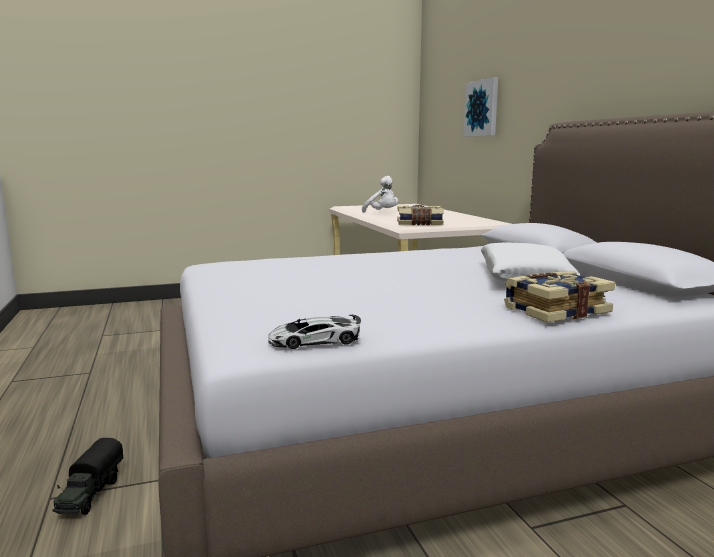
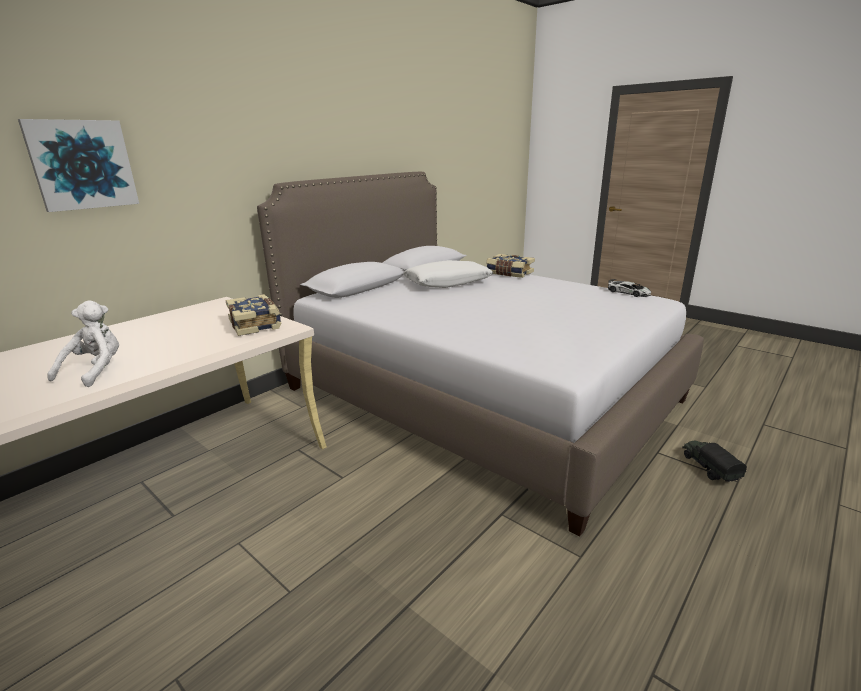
camera: 120 degrees left, 10 degrees up
toy truck [52,438,123,515] -> toy truck turned 75 degrees counterclockwise [682,441,747,482]

